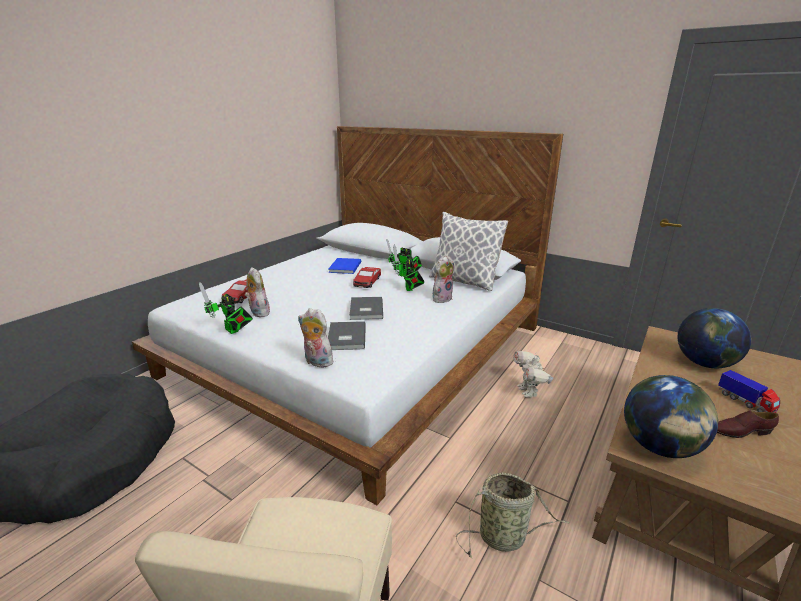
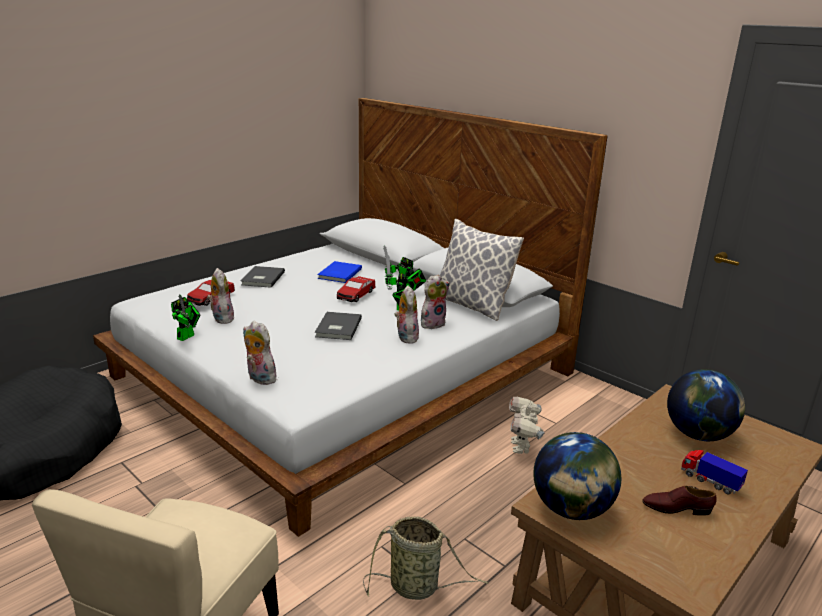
camera: 10 degrees right, 0 degrees up
toy robot [199,282,253,334] -> toy robot turned 120 degrees counterclockwise [171,295,201,341]
grey book [328,321,366,350] -> grey book moved to [241,266,285,288]
toy truck [718,370,780,413] -> toy truck turned 150 degrees clockwise [681,450,748,495]
none -> plush toy [394,285,419,344]

